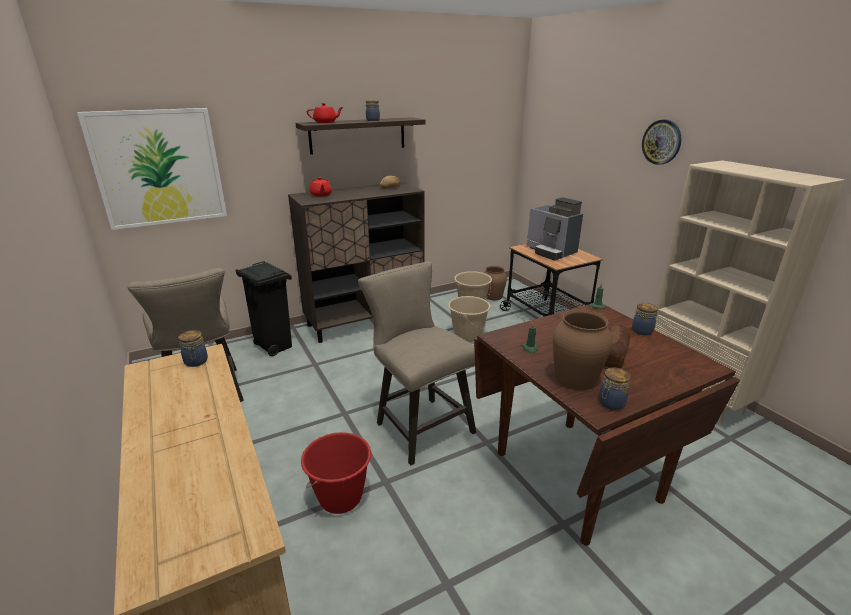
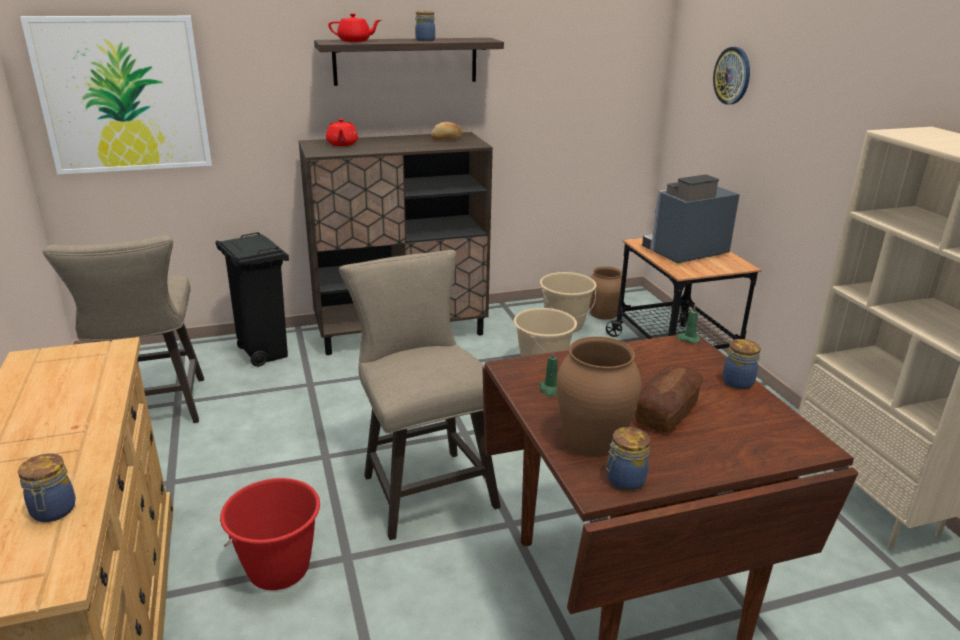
camera: 10 degrees right, 0 degrees up
jar [178,330,208,367] -> jar moved to [18,454,76,522]
coffee machine [527,197,583,260] -> coffee machine turned 90 degrees clockwise [642,175,740,263]
wall clock [642,119,681,165] -> wall clock moved to [713,47,750,105]

